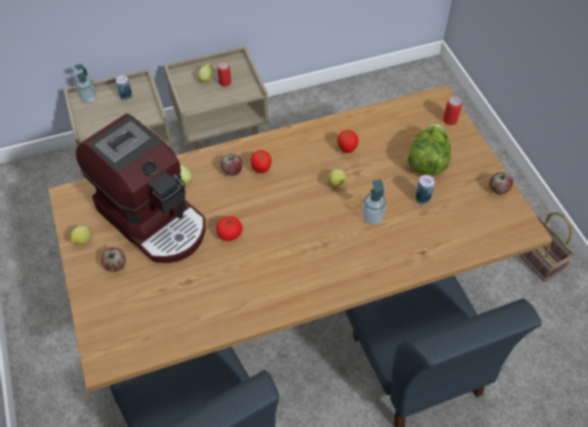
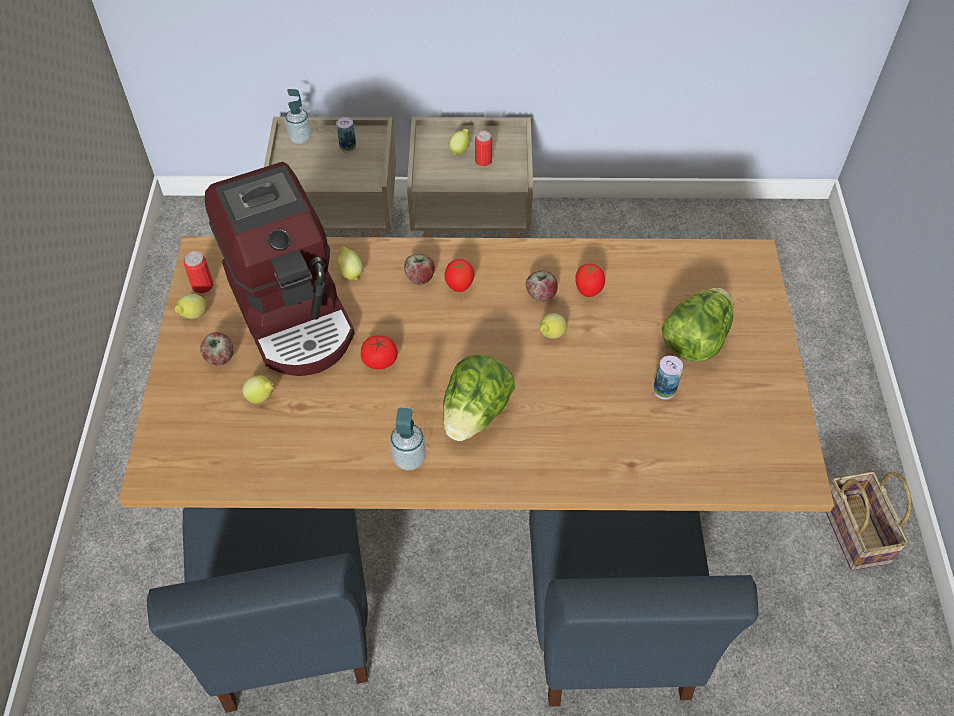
camera: 20 degrees right, 0 degrees up
soap dispenser [362,180,386,224] -> soap dispenser moved to [390,407,426,470]
can [443,96,462,125] -> can moved to [184,251,213,293]
apple [489,172,513,194] -> apple moved to [526,271,558,302]
none -> lemon [242,375,274,403]
none -> lettuce [443,355,515,441]

